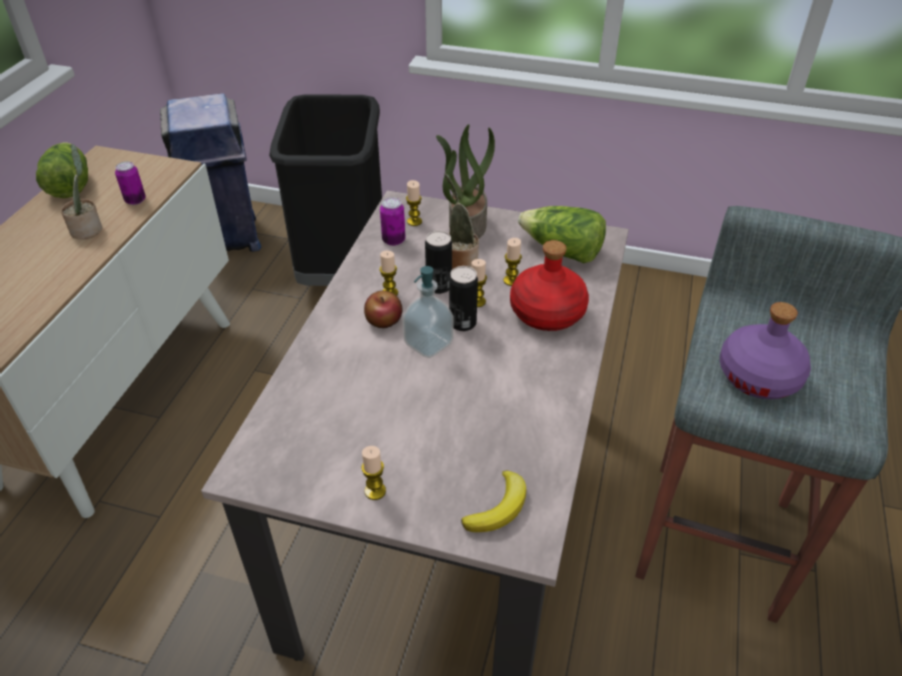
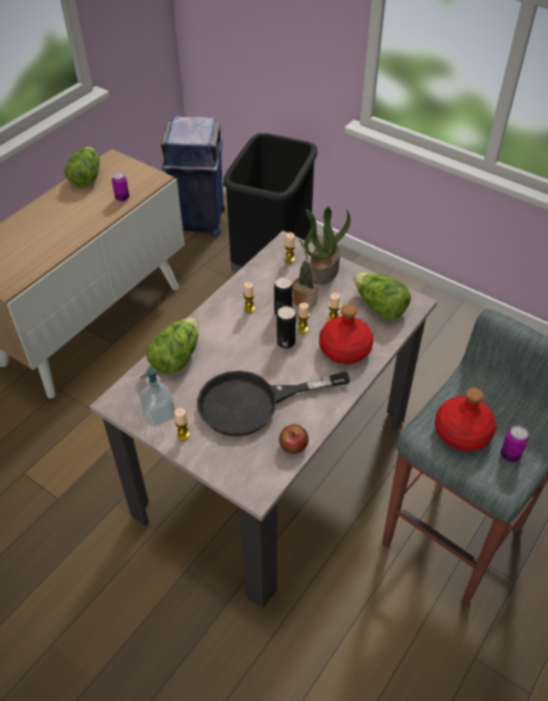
camera: 20 degrees right, 5 degrees up
potted plant [61,144,102,239] -> none
apple [364,291,403,328] -> apple moved to [279,424,308,454]
can [380,197,406,246] -> can moved to [501,426,529,462]
soap dispenser [403,266,454,358] -> soap dispenser moved to [140,368,175,426]
banana [461,470,526,532] -> none
purple bottle [720,302,811,399] -> red bottle [435,387,496,451]
none -> lettuce [146,317,198,374]
none -> black frying pan [197,370,350,436]

